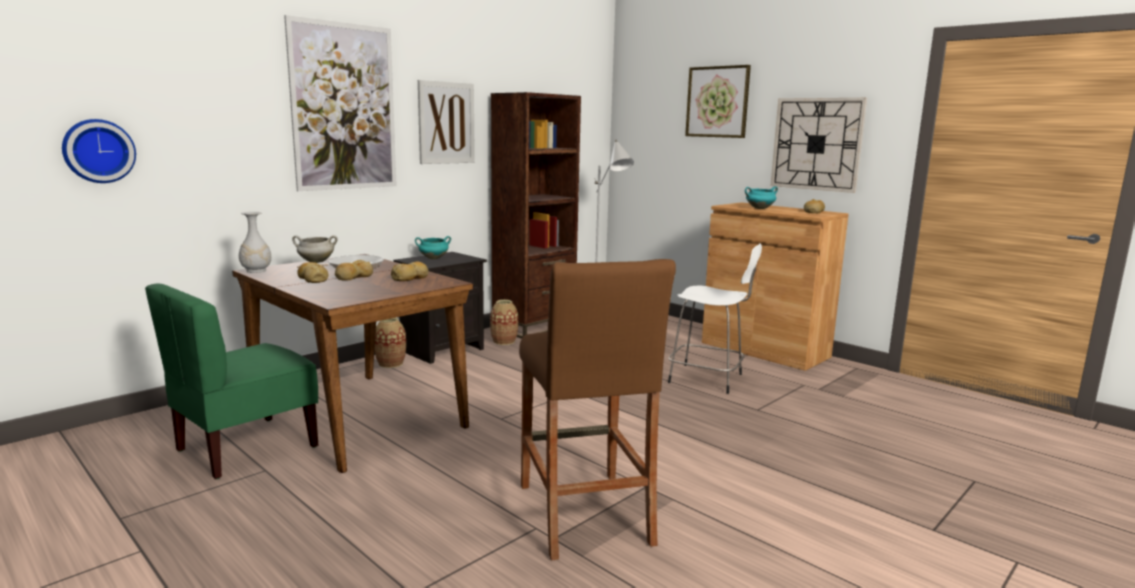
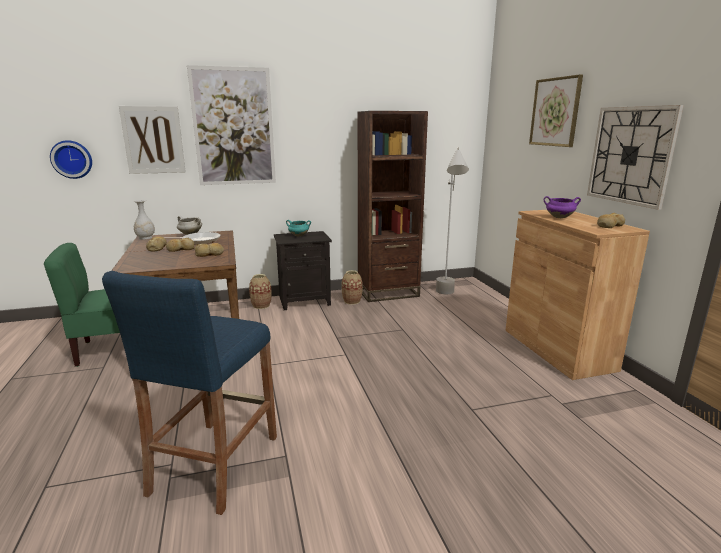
camera: 30 degrees right, 5 degrees up
picture [418,80,475,164] -> picture moved to [119,106,186,174]
brown stool [519,259,676,561] -> blue stool [102,271,277,515]
white stool [668,243,762,394] -> none
turquoise cooking pot [745,186,778,209] -> purple cooking pot [544,196,581,218]

